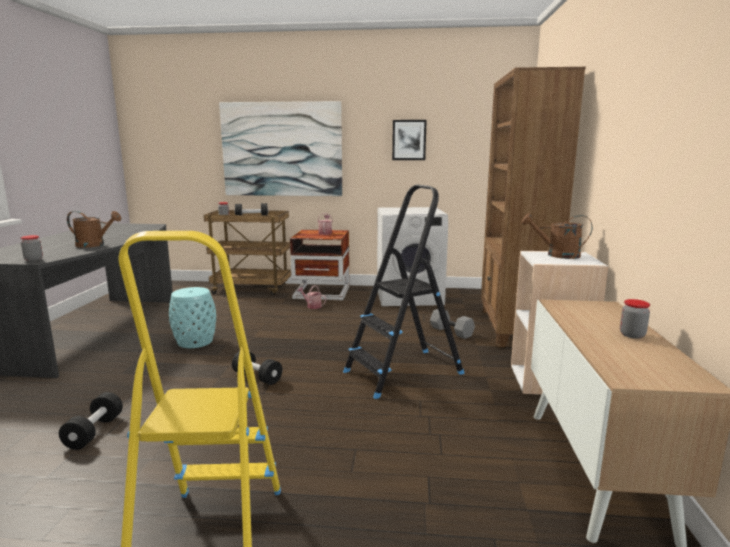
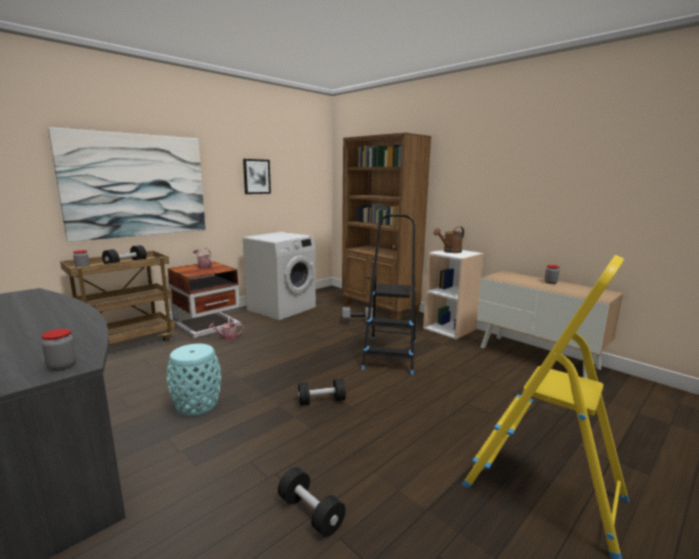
camera: 50 degrees left, 0 degrees up
brown watering can [67,211,122,248] -> none

